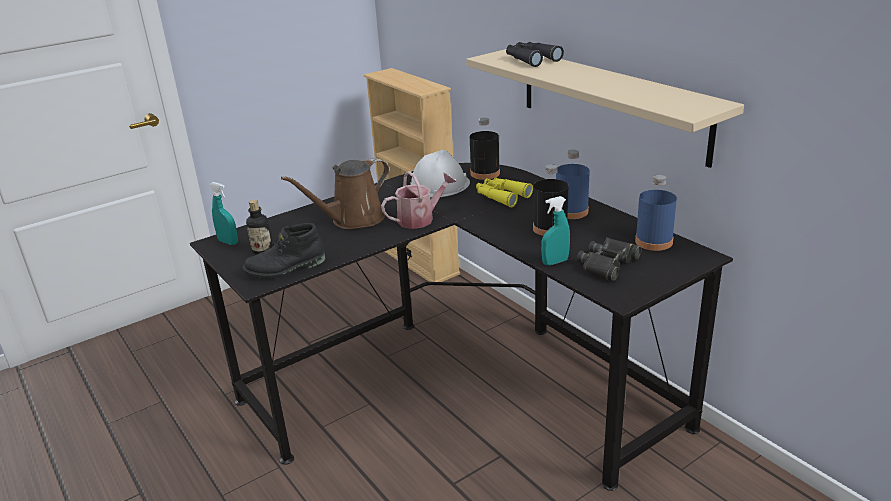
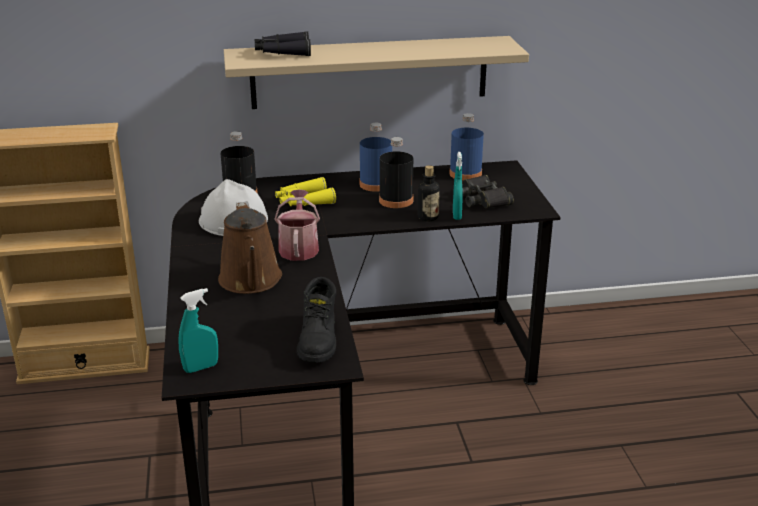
camera: 65 degrees left, 0 degrees up
bottle [246,200,272,255] -> bottle moved to [418,165,440,221]

